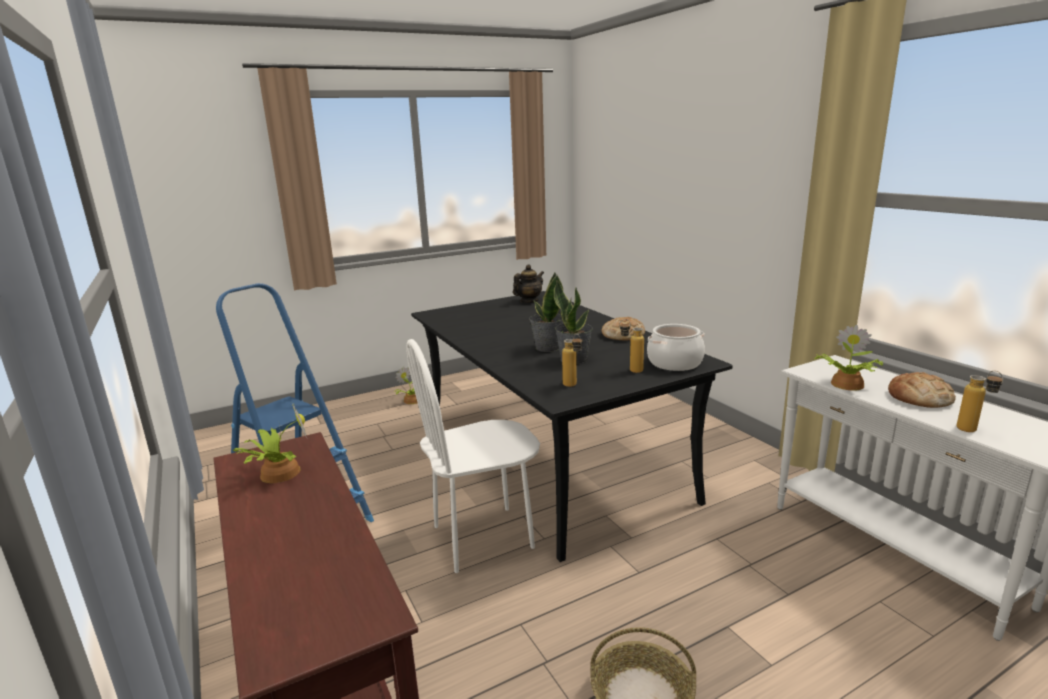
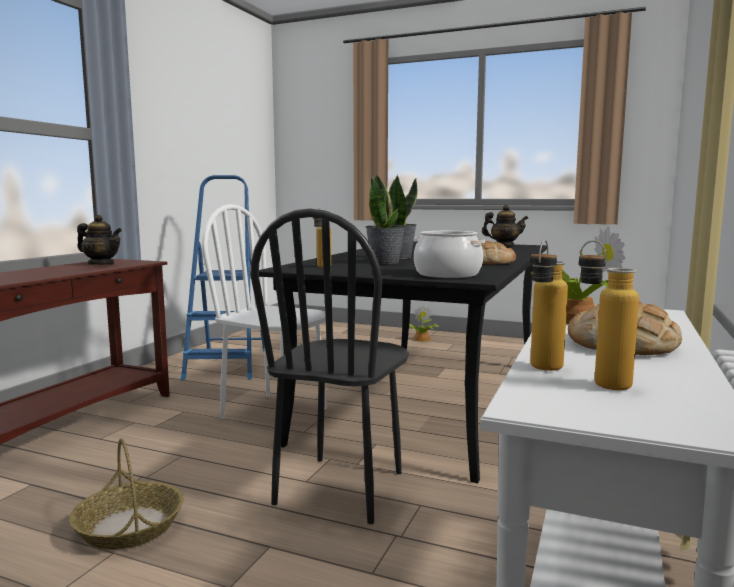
camera: 50 degrees right, 10 degrees down
potted plant [233,403,307,483] -> teapot [77,215,122,265]
bottle [619,319,644,373] -> bottle moved to [579,240,639,390]
none -> black chair [251,208,409,524]

